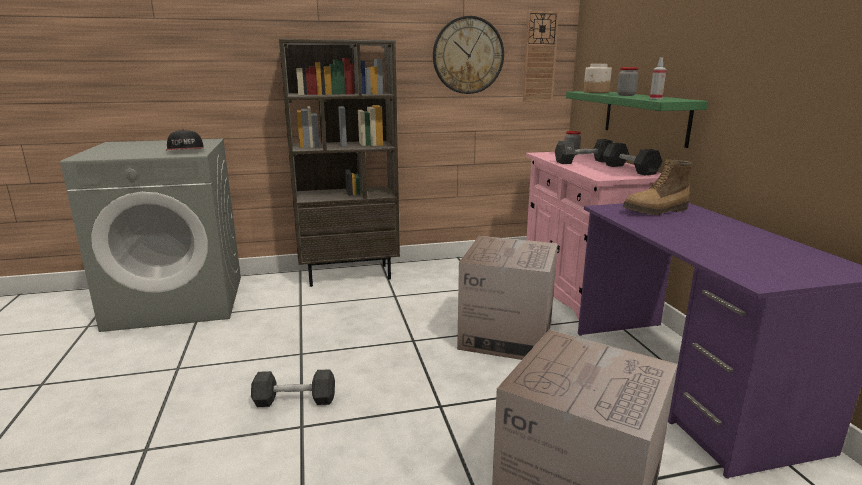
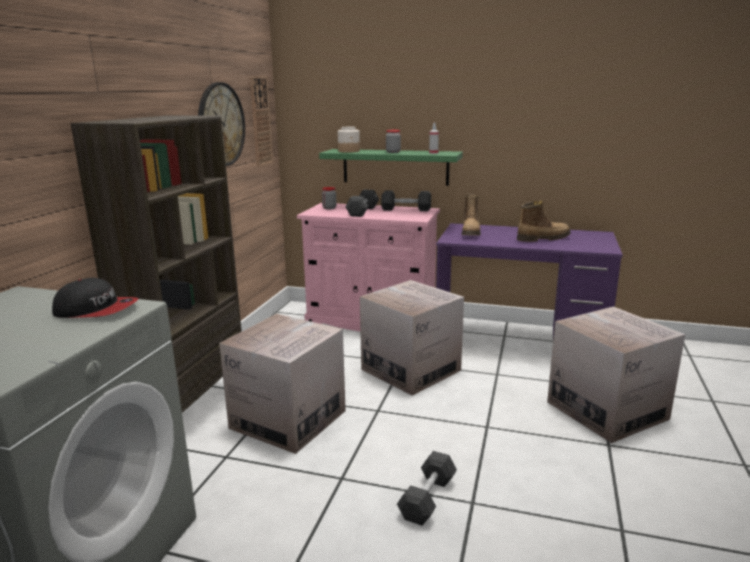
camera: 60 degrees left, 0 degrees up
none -> cardboard box [219,314,346,454]
none -> boot [517,201,571,242]

